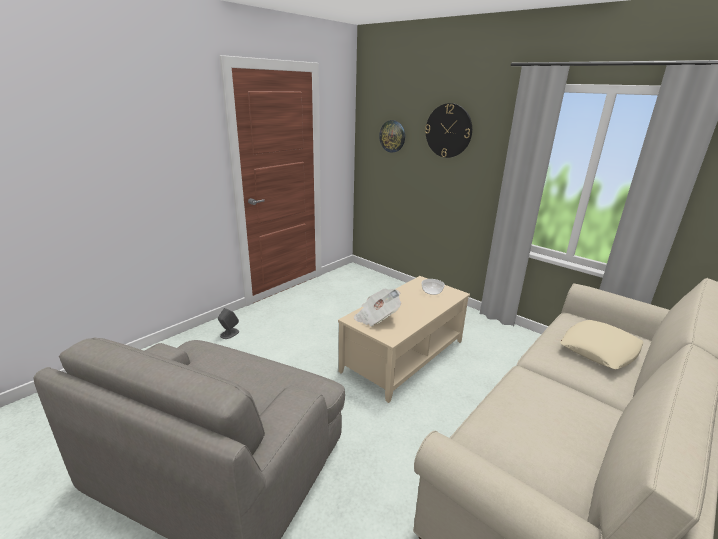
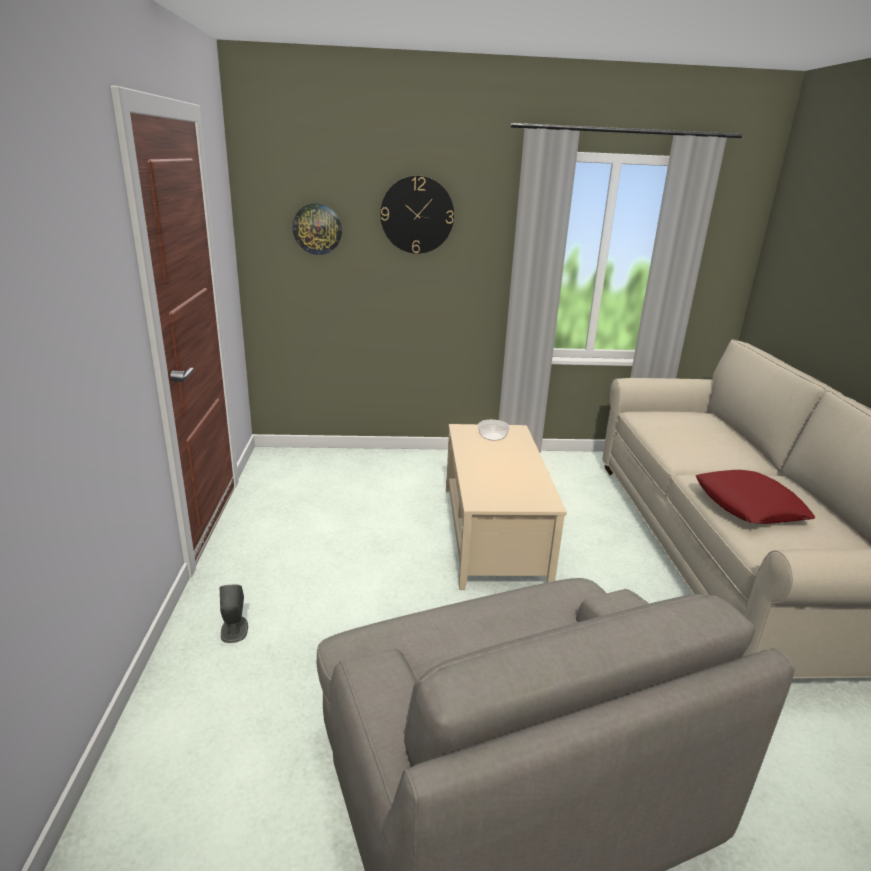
camera: 45 degrees left, 0 degrees up
newspaper [354,289,401,327] -> none
beige pillow [560,320,644,369] -> none
none -> red pillow [696,470,816,524]

